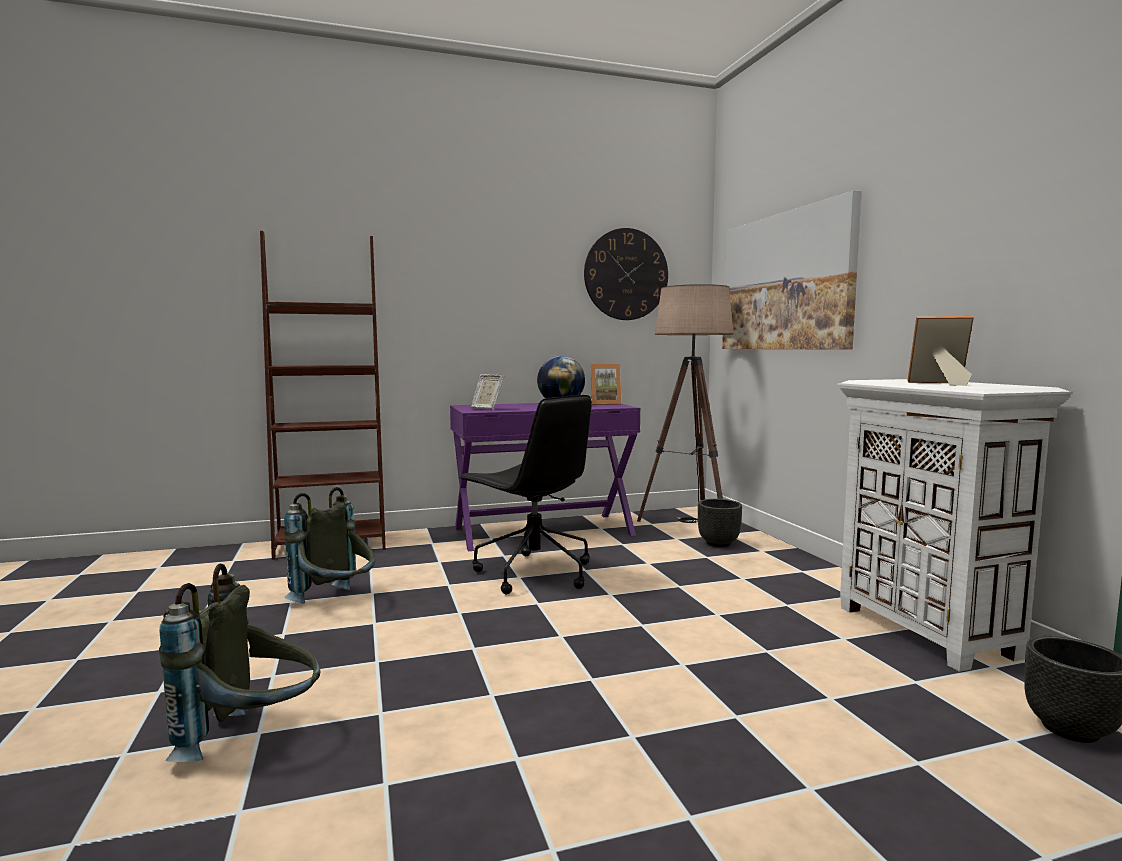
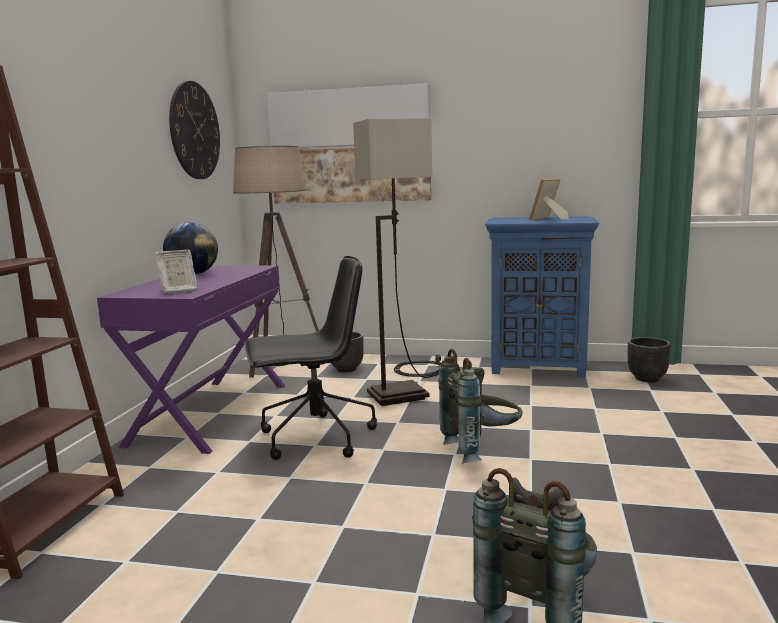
camera: 60 degrees left, 5 degrees up
grey backpack [284,487,375,603] -> grey backpack moved to [438,349,523,464]
picture frame [591,364,621,405] -> none
white cabinet [838,379,1073,672] -> blue cabinet [485,216,599,377]
none -> floor lamp [353,118,442,406]

